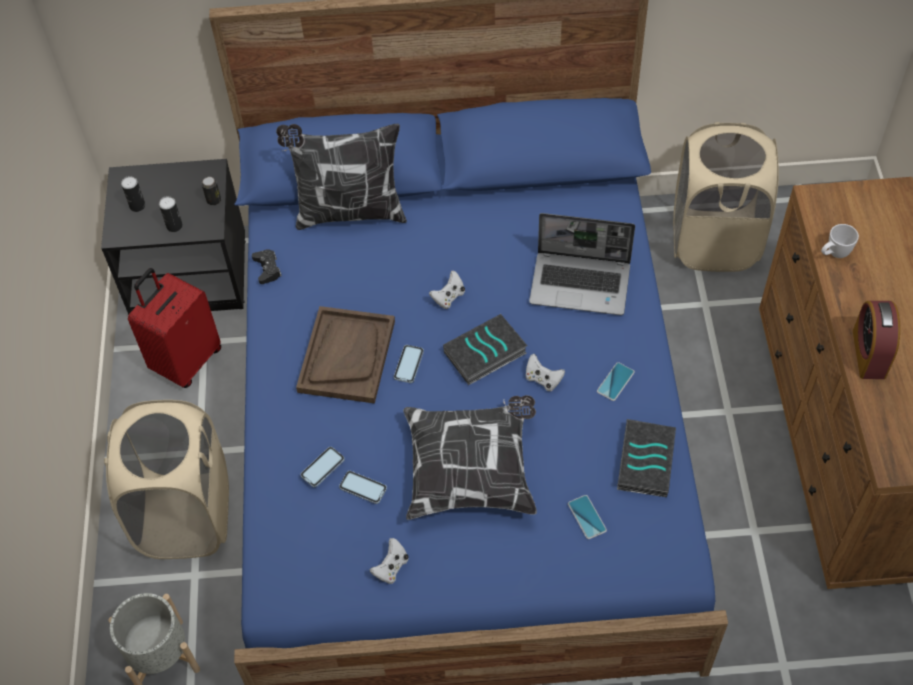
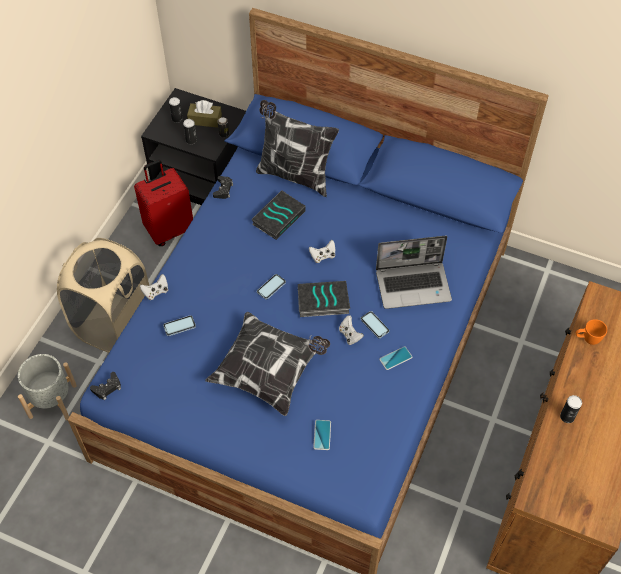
camera: 25 degrees right, 0 degrees up
brown tray [296,306,395,404] -> none
phone [339,471,387,504] -> phone moved to [361,311,390,338]
white game controller [370,538,409,584] -> white game controller moved to [140,274,168,300]
laptop [529,213,635,315] -> laptop turned 45 degrees counterclockwise [376,236,452,309]
book [617,419,676,497] -> book moved to [251,190,306,240]
beige laundry basket [673,122,779,272] -> none
white mug [821,224,859,258] -> orange mug [576,319,607,345]
alarm clock [853,301,900,379] -> can [560,395,582,423]
none -> black game controller [90,372,121,400]
none -> brown tissue box [187,100,222,128]

